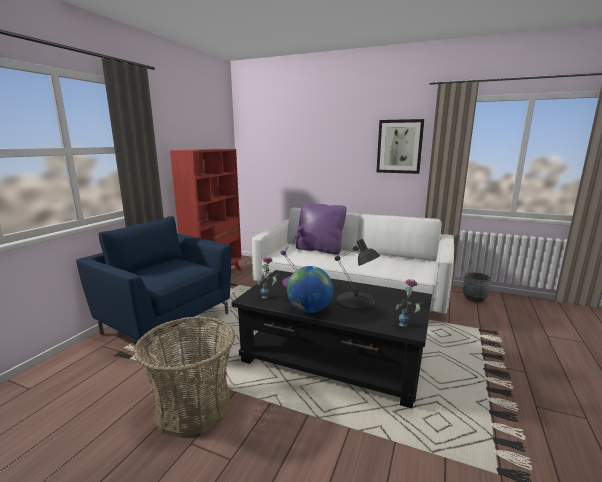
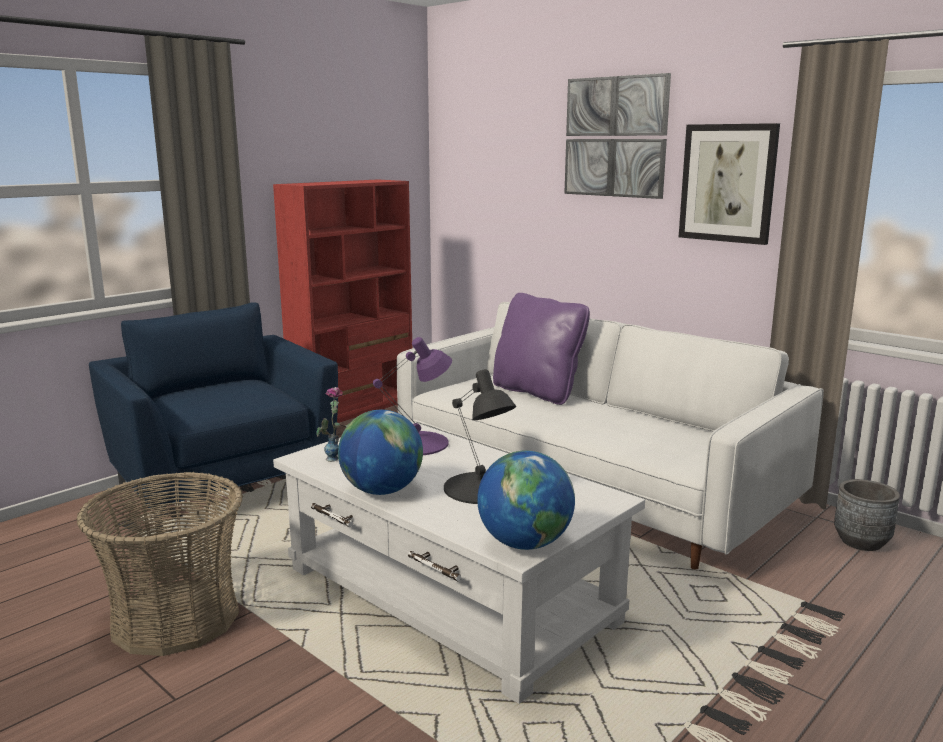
camera: 20 degrees right, 0 degrees up
black coffee table [231,270,432,408] -> white coffee table [273,421,645,704]
vase [396,279,425,327] -> globe [477,450,575,550]
none -> picture [564,73,671,199]

